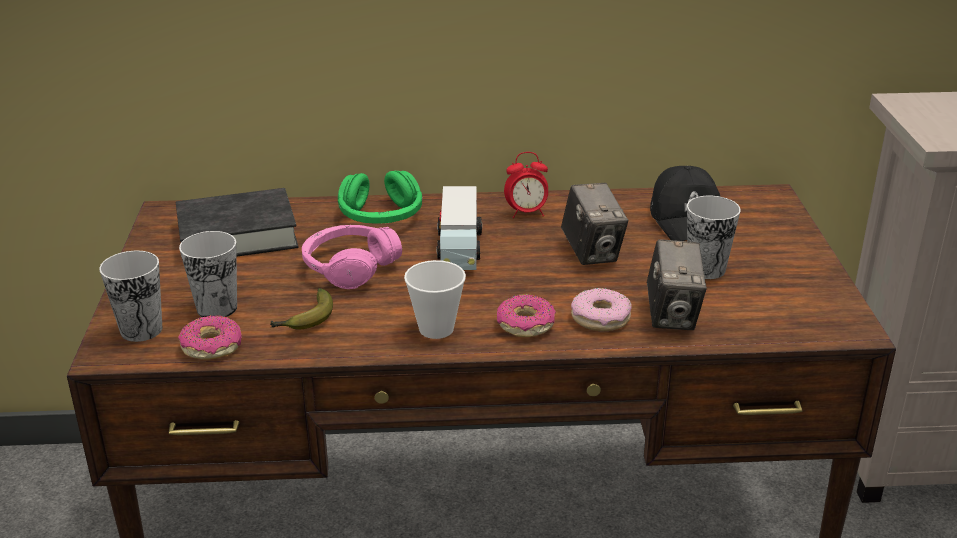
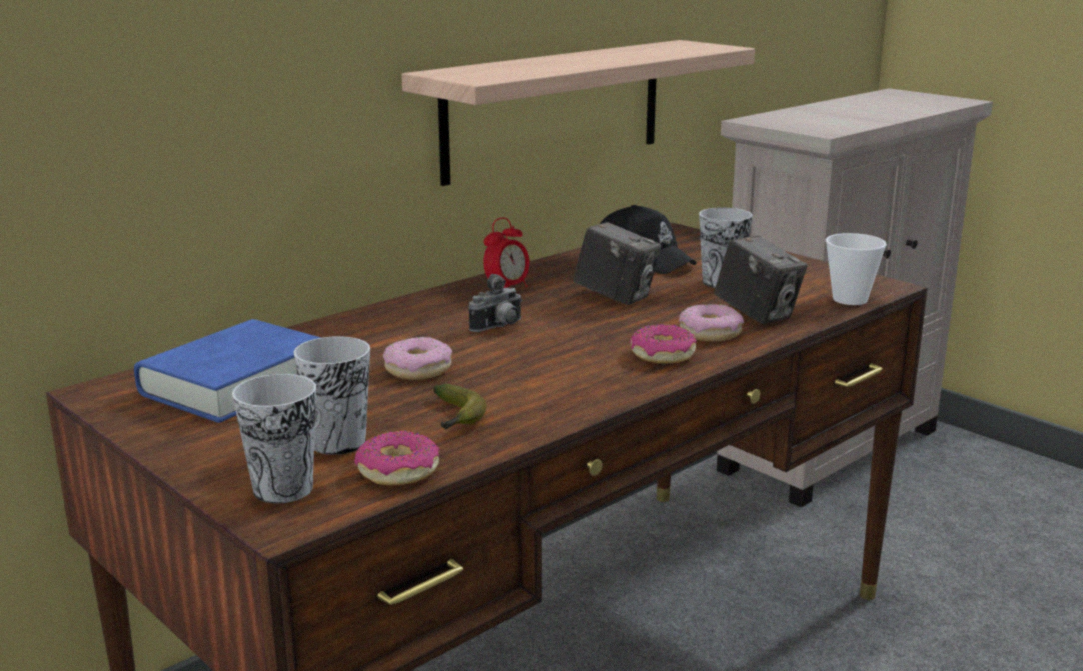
camera: 40 degrees left, 10 degrees down
black book [176,188,299,257] -> blue book [134,319,321,423]
pink headphones [302,225,402,289] -> donut [383,337,452,380]
green headphones [338,171,422,224] -> none
cup [404,260,466,339] -> cup moved to [826,233,887,305]
toy truck [437,186,482,270] -> camera [469,274,522,332]
none -> shelf [401,40,755,186]

